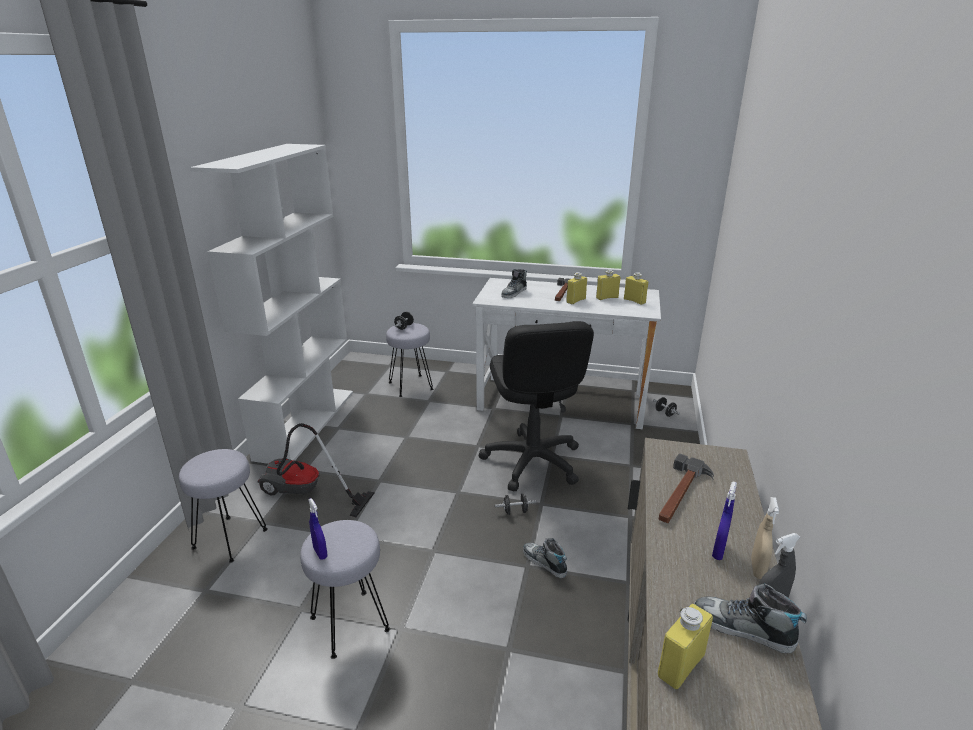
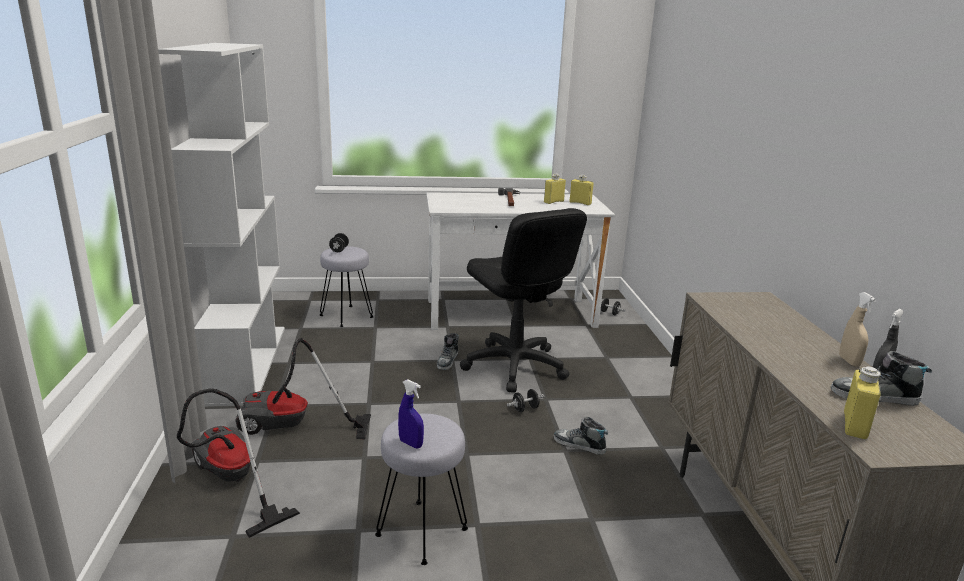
camera: 20 degrees left, 5 degrees down
grey stool [179,449,268,563] -> vacuum cleaner [177,388,300,538]
shoe [501,269,527,298] -> shoe moved to [437,333,459,370]
yellow bottle [566,272,587,304] -> none
hammer [658,454,714,523] -> none
blue spray bottle [712,481,737,560] -> none

